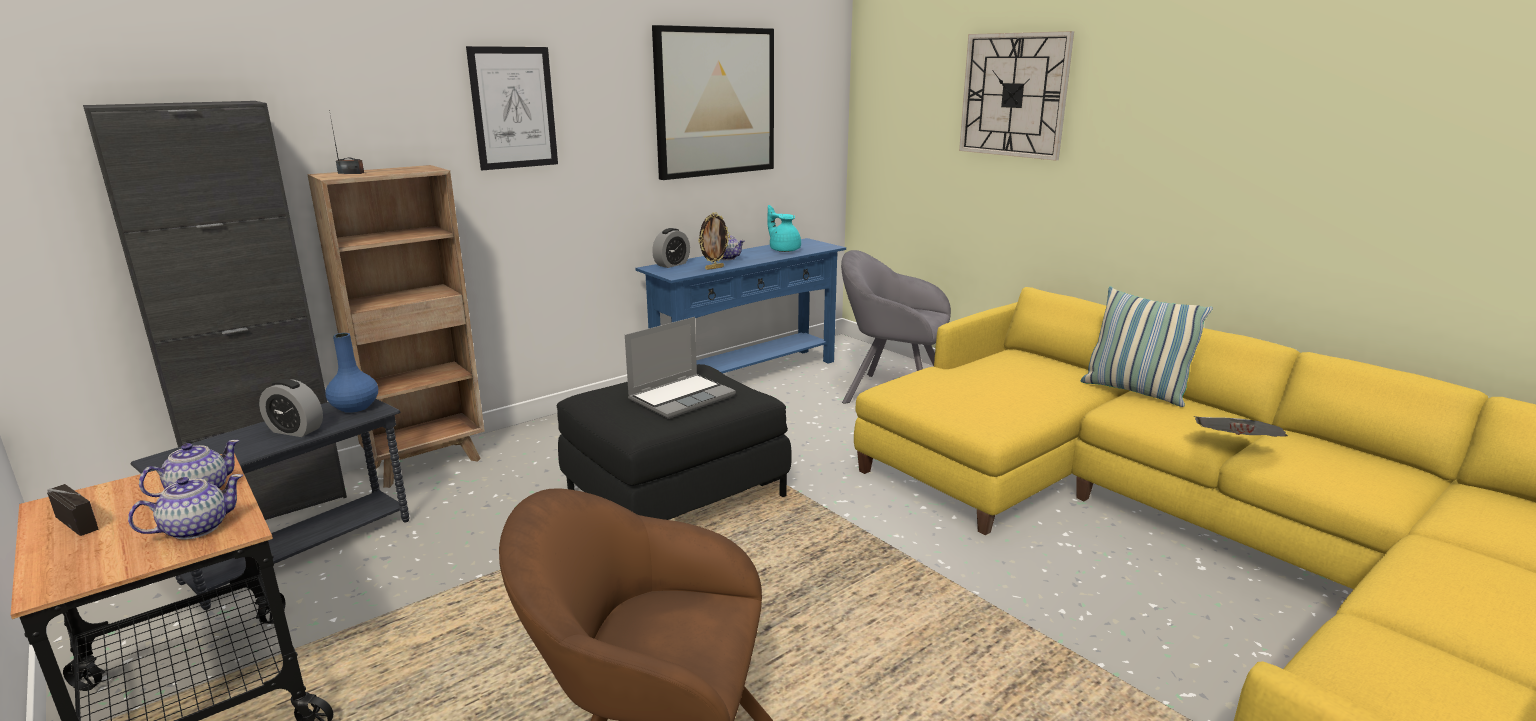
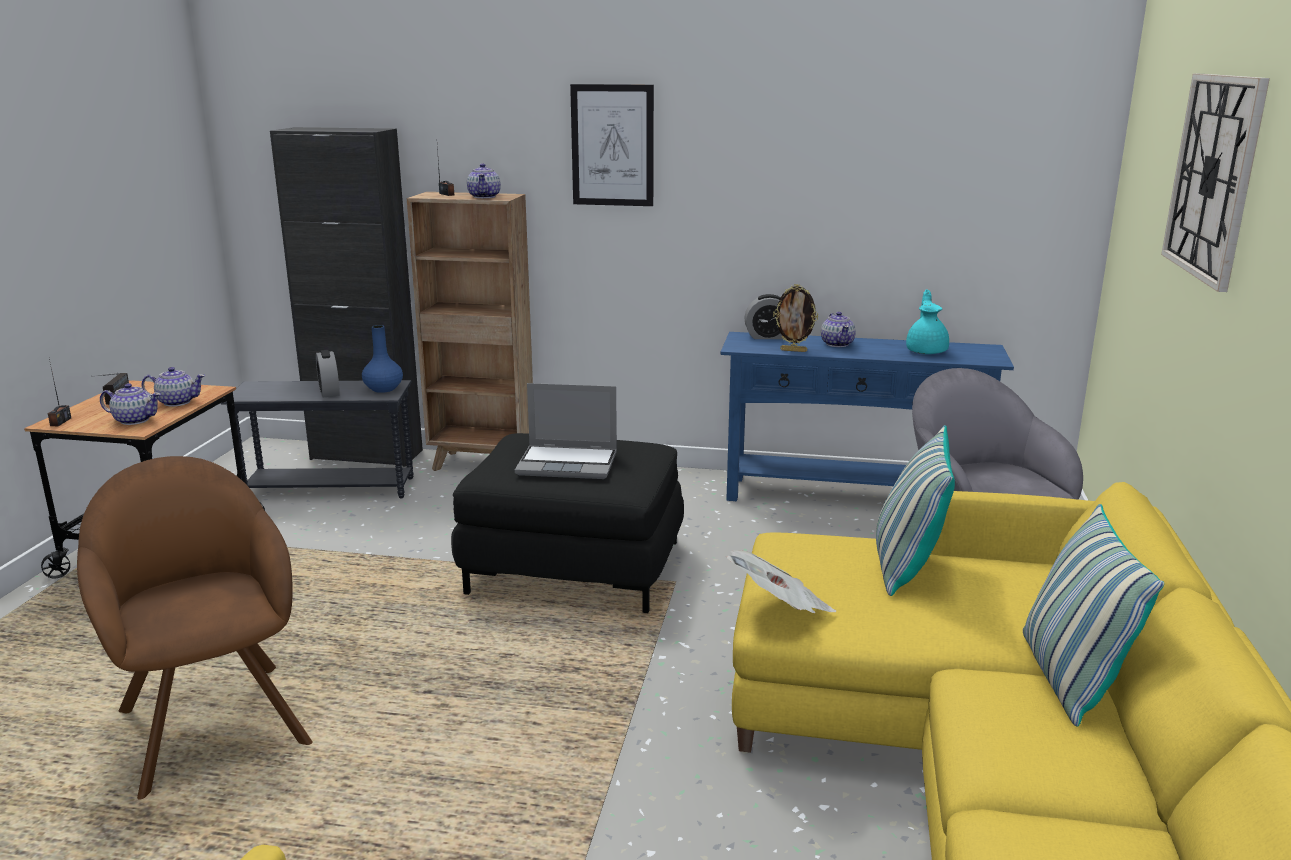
camera: 50 degrees right, 0 degrees up
picture [652,25,774,180] -> none
newspaper [1194,416,1288,437] -> newspaper moved to [726,550,836,613]
none -> radio [47,359,71,426]
none -> teapot [467,163,501,198]
none -> pillow [876,425,955,596]

